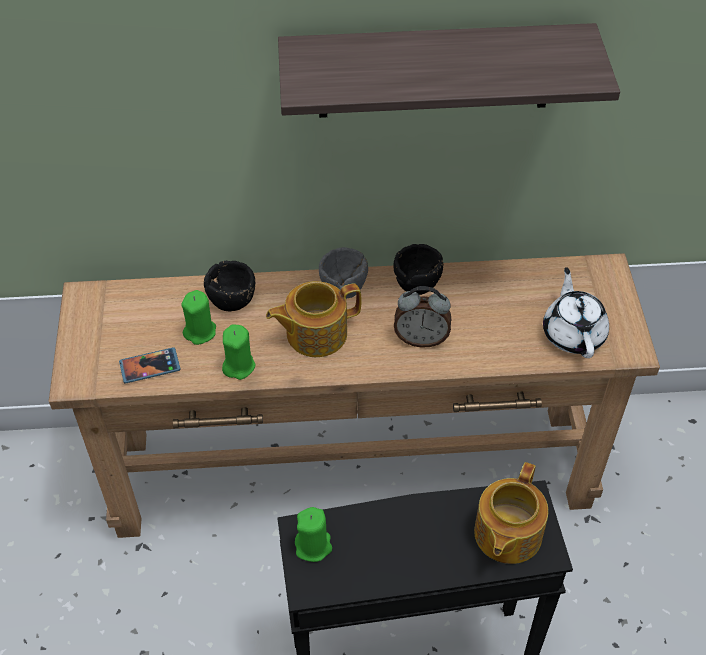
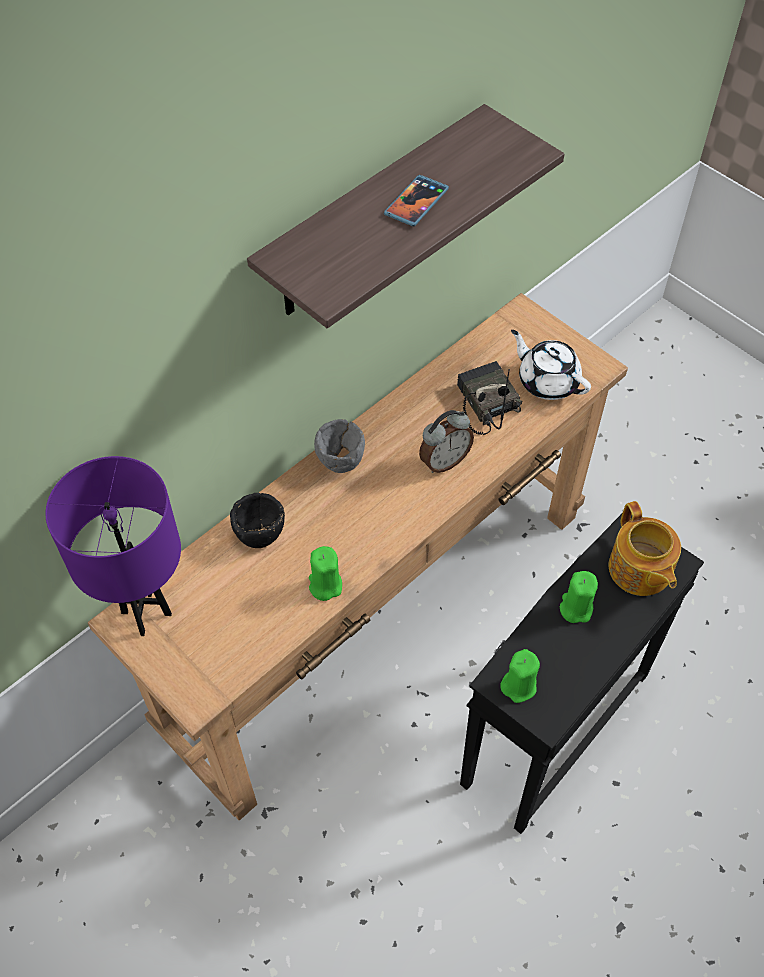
camera: 40 degrees left, 5 degrees up
phone [119,347,181,383] -> phone moved to [384,175,449,227]
green candle [181,290,216,345] -> green candle moved to [560,571,598,623]
teapot [266,281,362,357] -> none
black bowl [394,244,443,295] -> none
none -> purple table lamp [45,456,181,636]
none -> radio [457,361,522,435]

